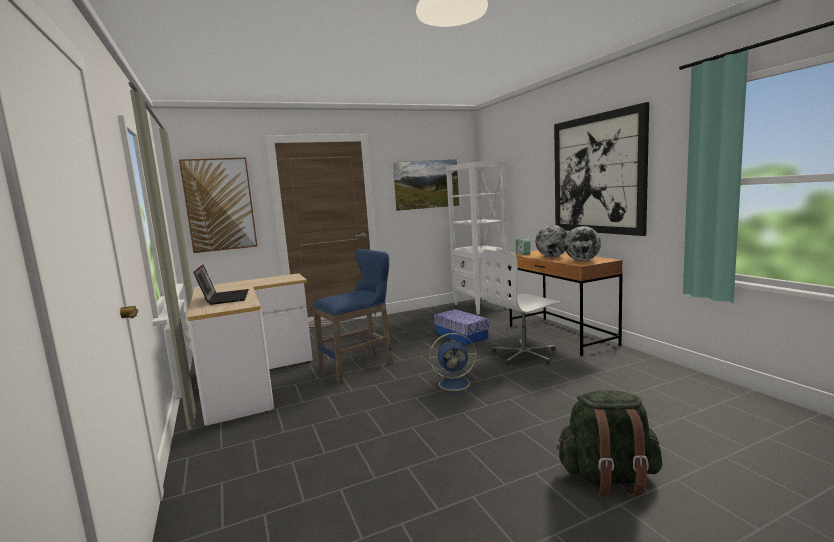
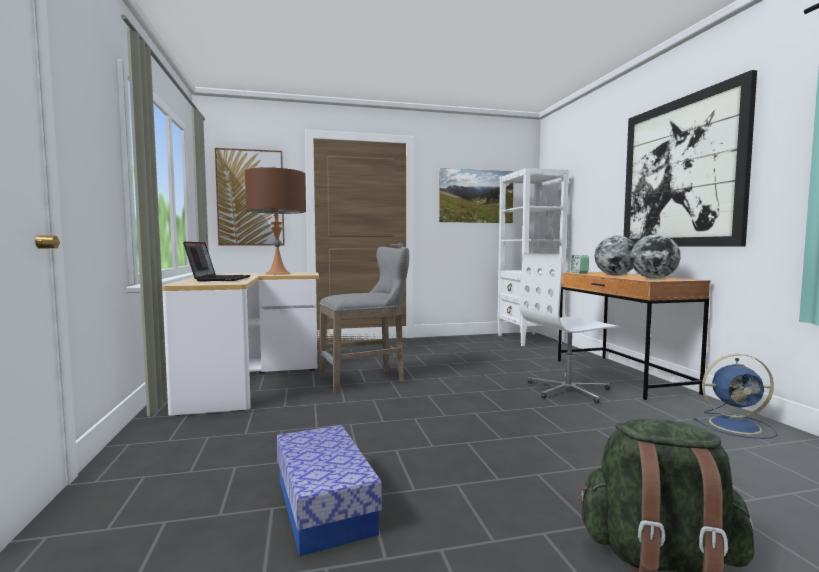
camera: 10 degrees right, 5 degrees down
blue stool [312,249,393,383] -> grey stool [319,247,409,393]
blue fan [429,333,478,394] -> blue fan moved to [693,354,777,439]
storage box [434,309,489,345] -> storage box moved to [277,425,382,556]
none -> brown table lamp [245,168,306,275]

